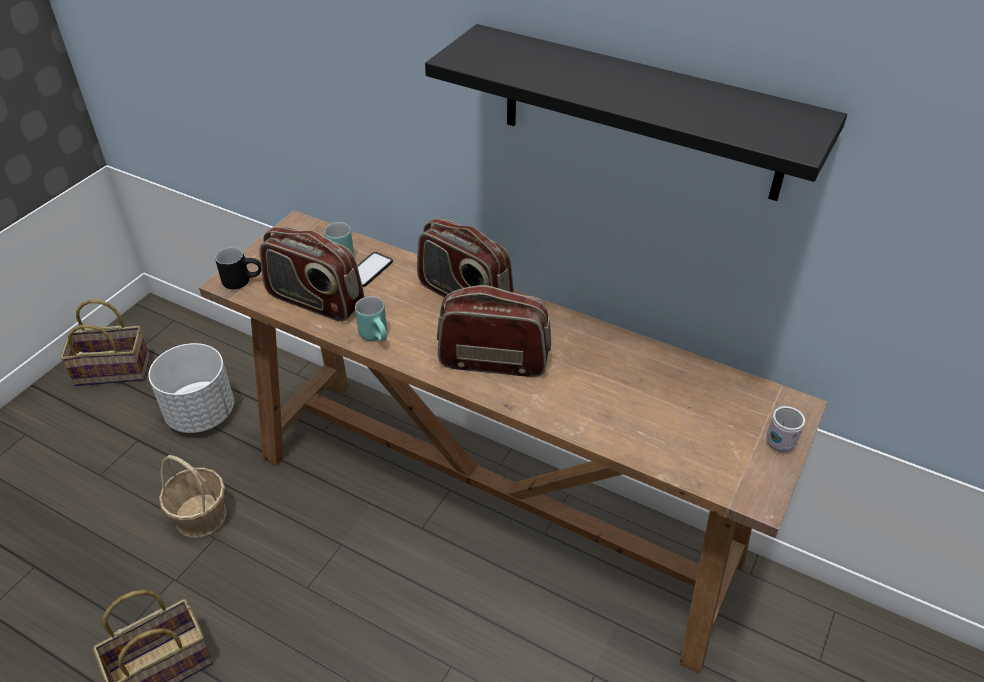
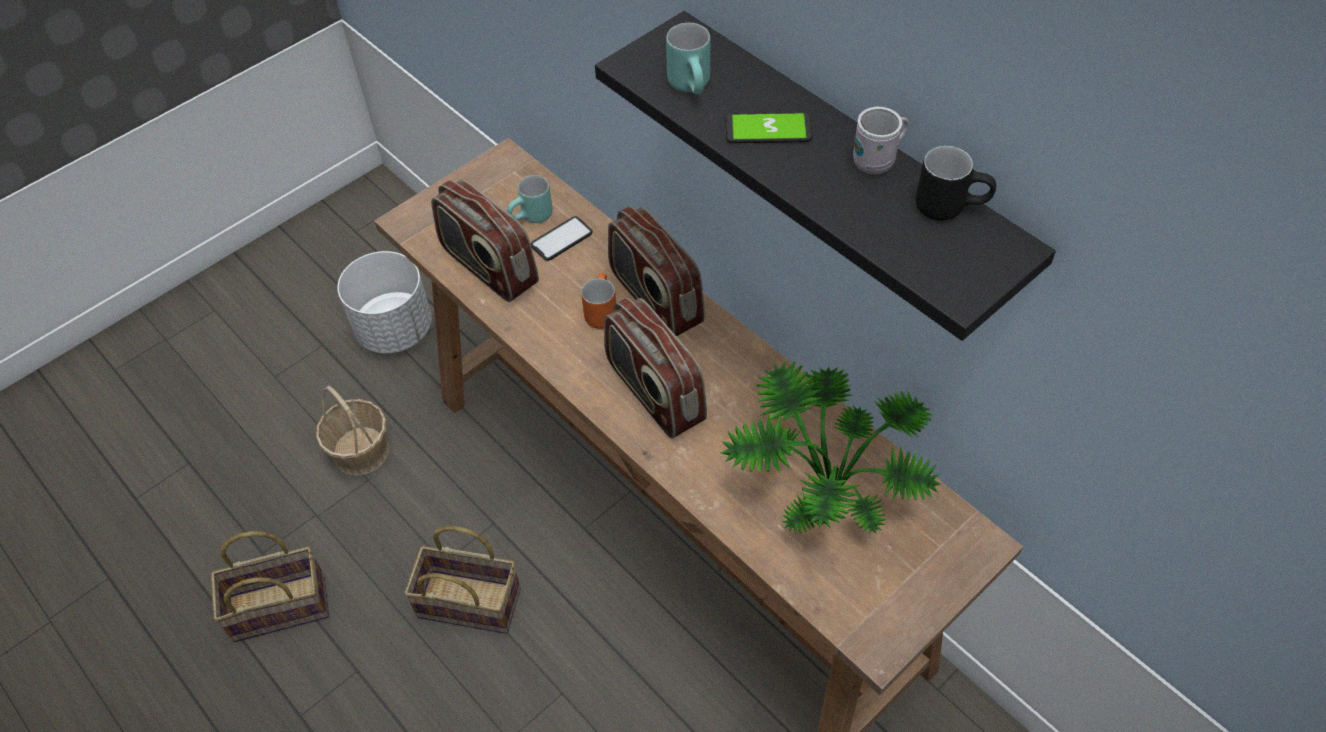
camera: 20 degrees right, 10 degrees up
basket [60,300,150,386] -> basket moved to [404,526,521,634]
black mug [215,247,261,290] -> black mug moved to [916,146,996,221]
turquoise mug [355,296,387,341] -> turquoise mug moved to [666,23,710,94]
radio [437,285,551,377] -> radio turned 150 degrees counterclockwise [604,298,707,439]
white mug [766,406,805,453] -> white mug moved to [853,107,909,174]
none -> orange mug [581,273,616,329]
none -> potted plant [720,361,942,535]
none -> phone [725,112,812,143]

